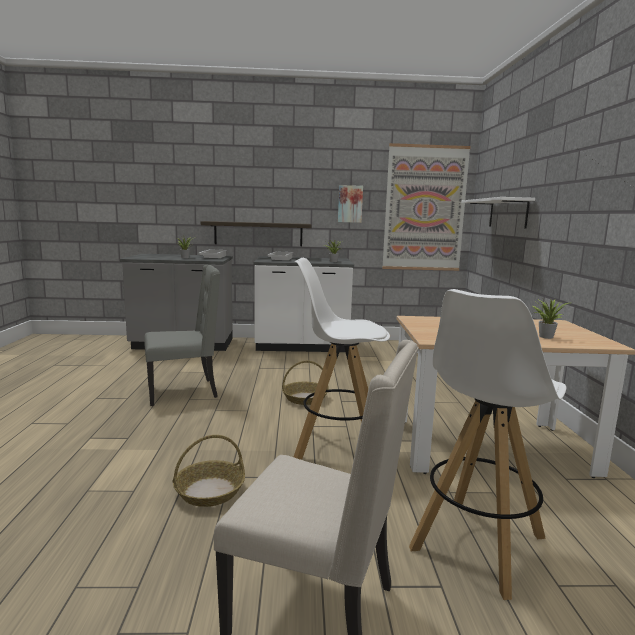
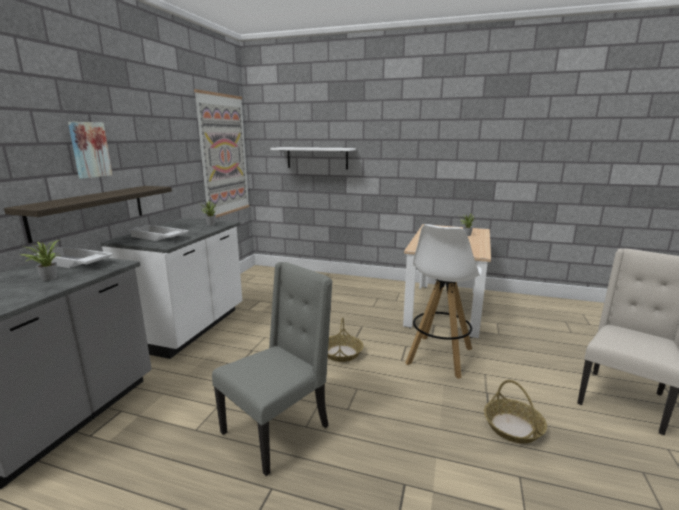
camera: 70 degrees left, 5 degrees up
grey chair [144,264,220,406] -> grey chair turned 45 degrees clockwise [212,262,333,476]
picture [338,185,363,223] -> picture moved to [68,122,112,179]
white stool [409,289,566,600] -> none

